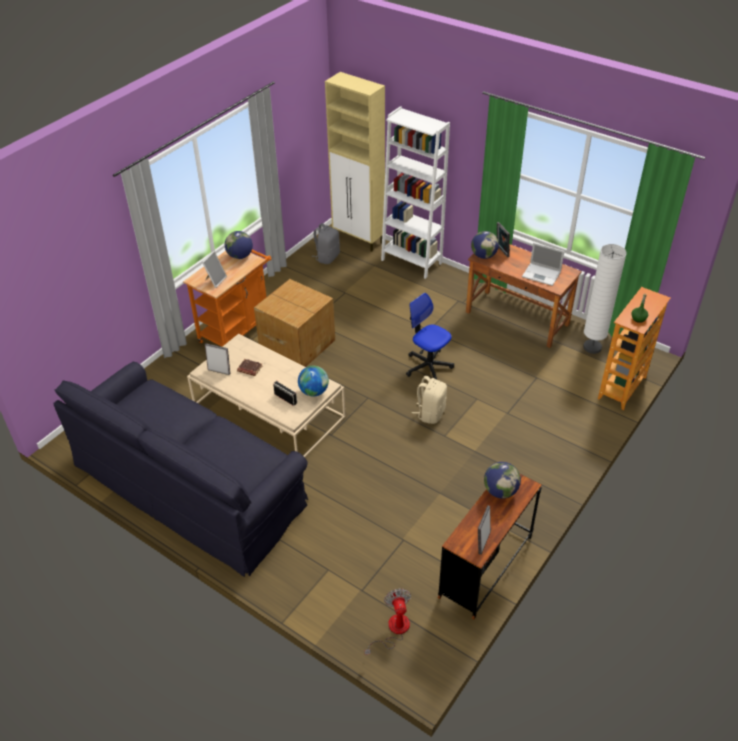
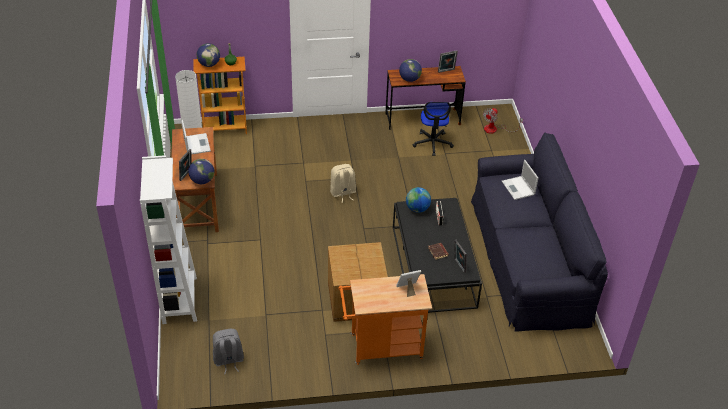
camera: 135 degrees left, 0 degrees up
beige coffee table [187,334,345,457] -> black coffee table [393,198,482,313]
globe [225,231,253,259] -> globe moved to [197,43,220,67]
beige cabinet [325,72,385,252] -> none
office chair [406,293,454,379] -> office chair moved to [413,102,454,156]
none -> laptop [502,160,538,200]

